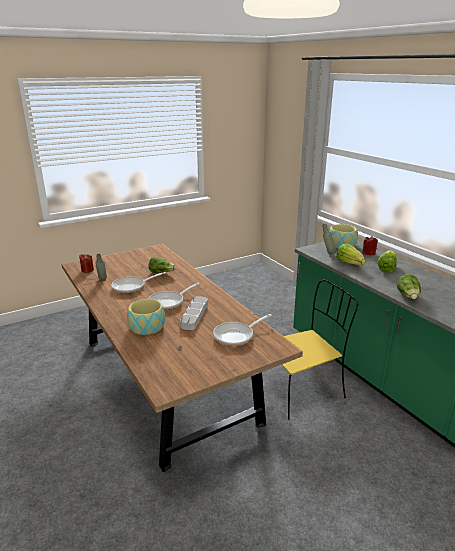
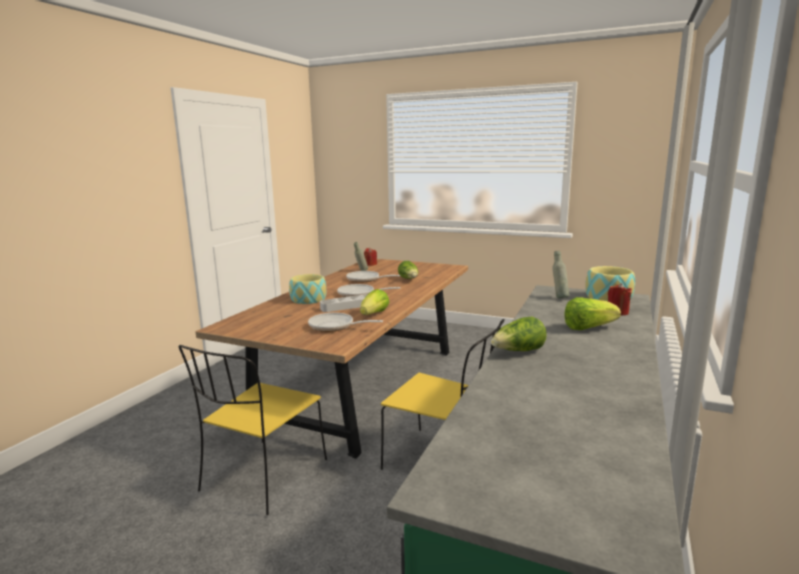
camera: 55 degrees right, 10 degrees down
lettuce [336,244,366,265] -> lettuce moved to [360,289,389,315]
none -> yellow chair [178,345,327,515]

